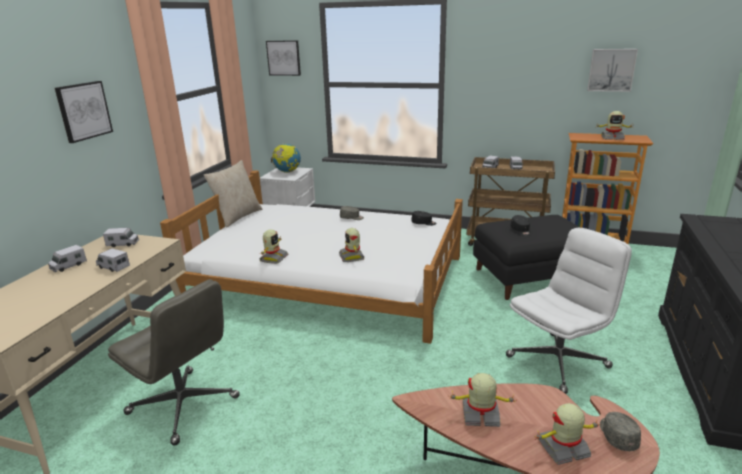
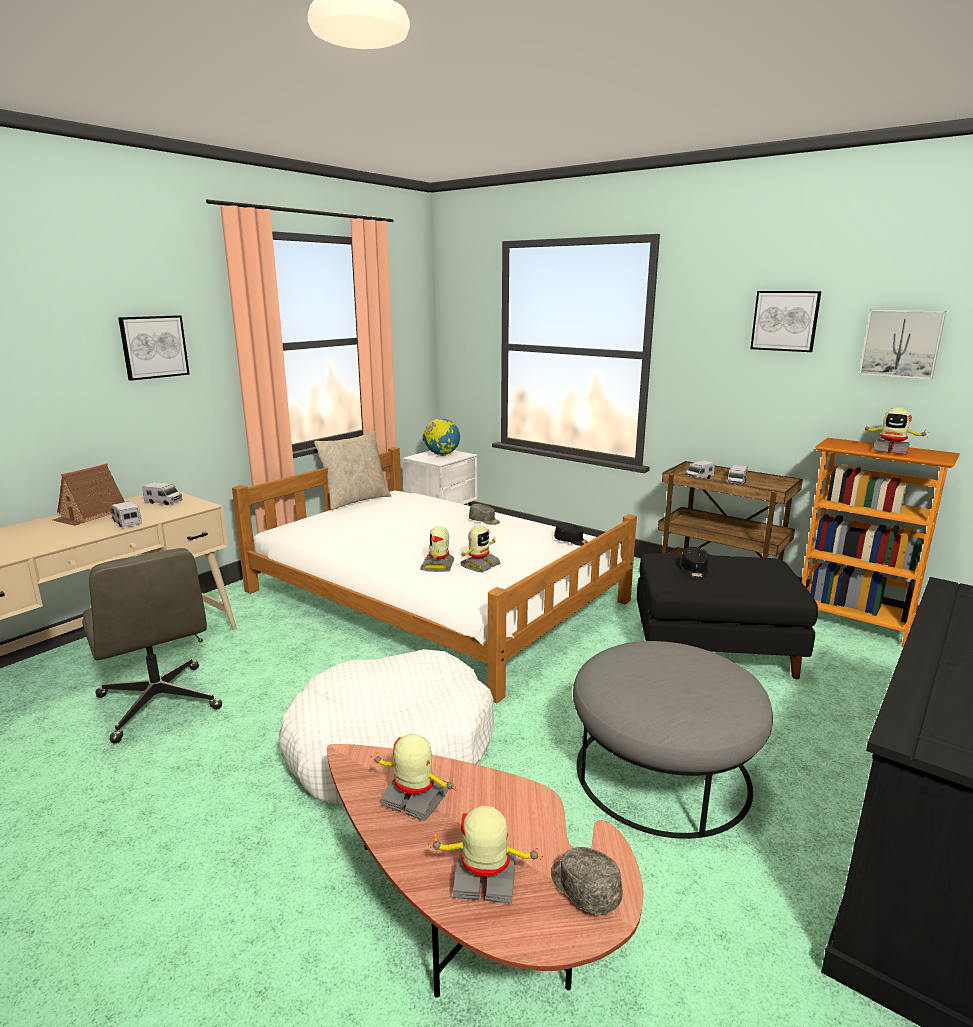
camera: 20 degrees right, 5 degrees down
toy truck [48,245,87,272] -> toy house [53,463,125,526]
toy robot [259,230,289,264] -> toy robot moved to [459,525,501,572]
picture [266,40,301,76] -> picture moved to [750,291,821,352]
white office chair [506,228,632,394] -> grey ottoman [573,641,773,839]
grey cap [600,412,641,451] -> grey cap turned 60 degrees counterclockwise [551,847,622,914]
none -> white dog bed [279,649,495,804]

